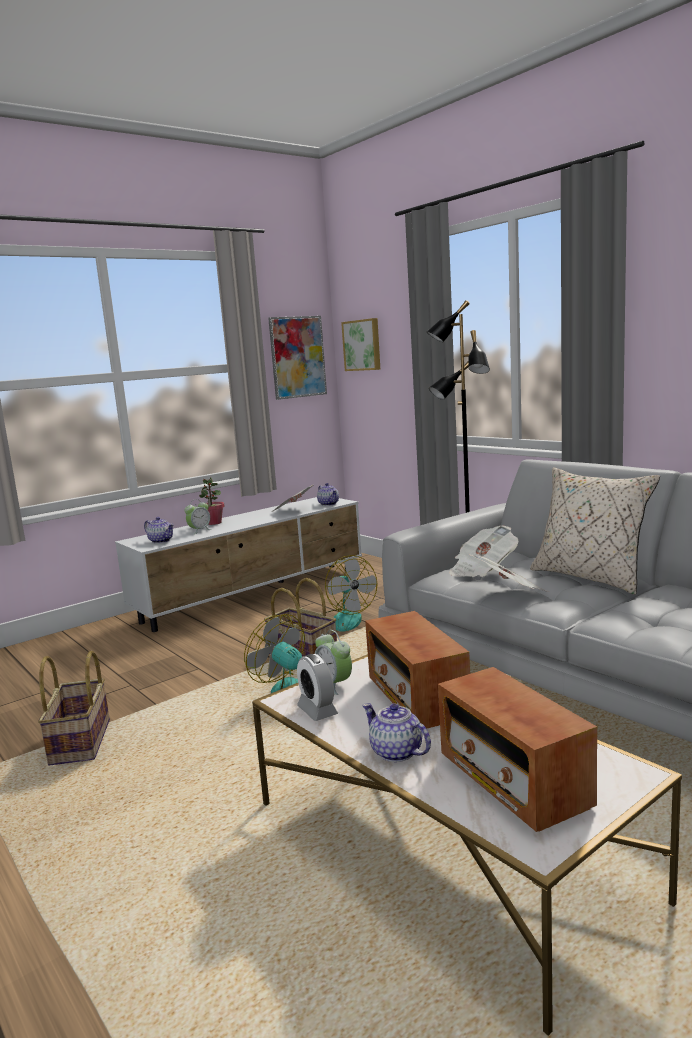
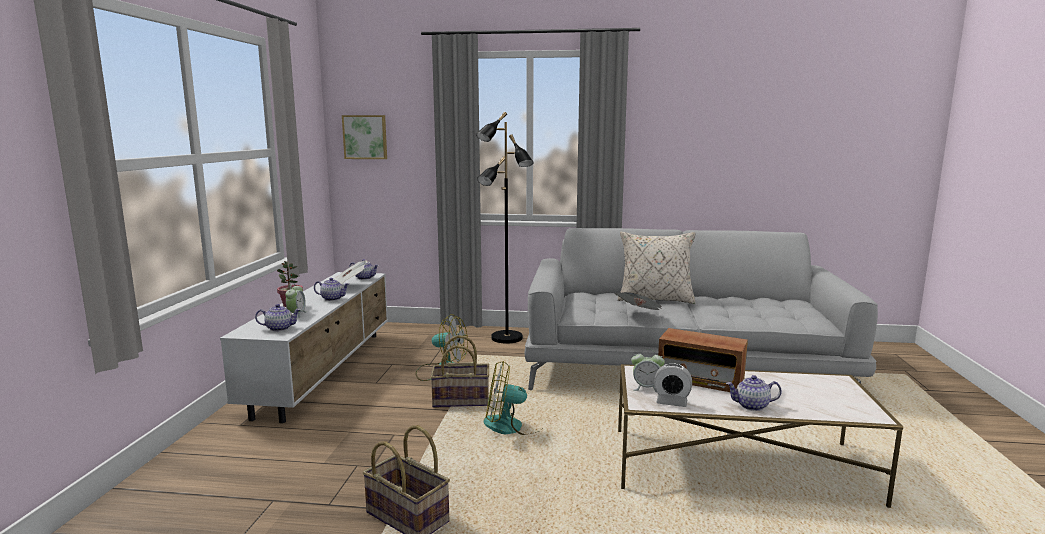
camera: 45 degrees left, 0 degrees up
picture [268,316,327,400] -> none
radio [438,667,597,832] -> none
newspaper [449,526,518,577] -> none
none -> teapot [314,278,349,301]

